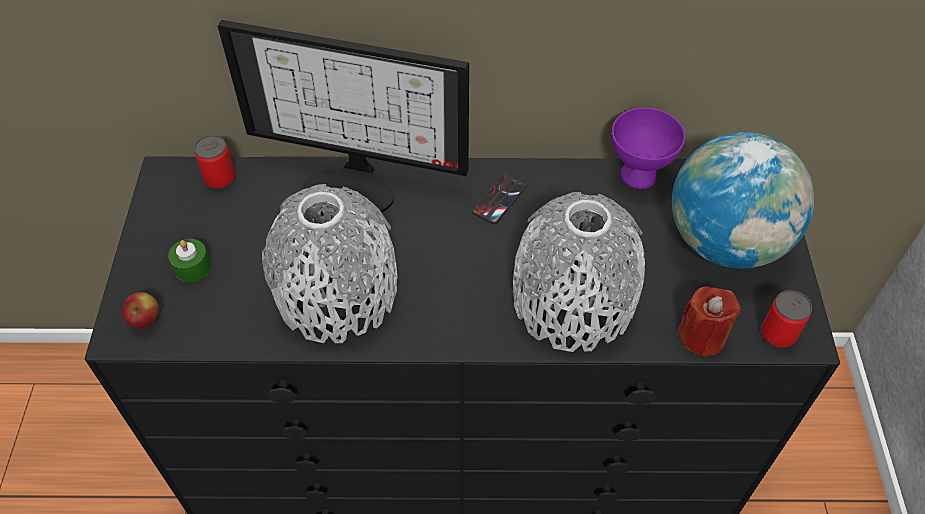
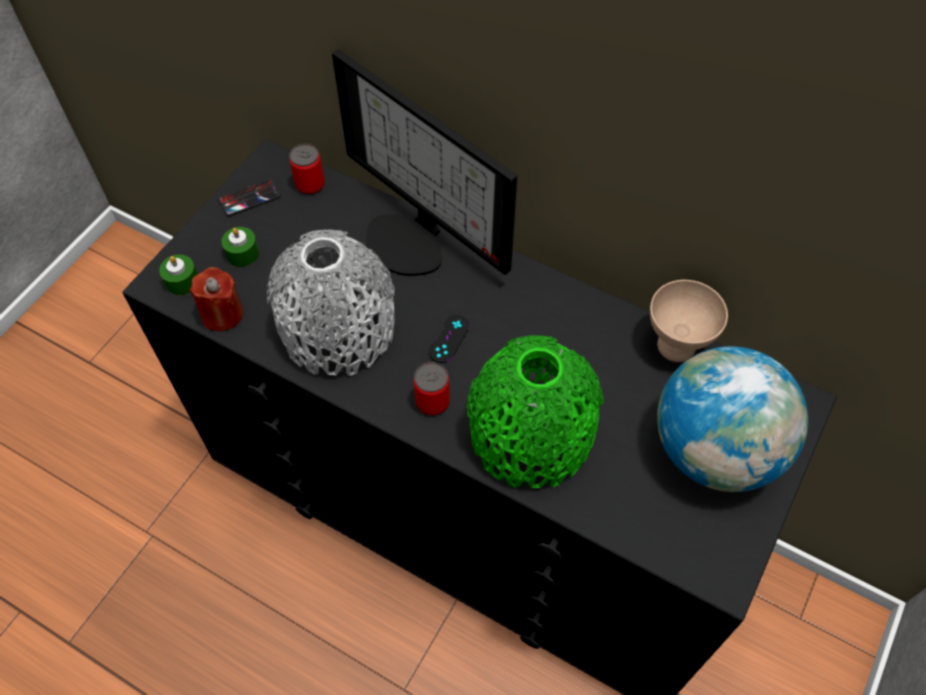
camera: 30 degrees right, 5 degrees up
apple [122,292,159,328] -> green candle [159,255,198,295]
phone [472,174,527,224] -> phone moved to [219,179,281,216]
grey vase [513,192,645,352] -> green vase [467,335,604,488]
purple bowl [612,108,685,189] -> beige bowl [650,280,728,362]
red candle [677,286,741,357] -> red candle moved to [190,267,243,331]
can [761,290,812,348] -> can moved to [414,362,450,415]
none -> black game controller [429,315,469,363]

